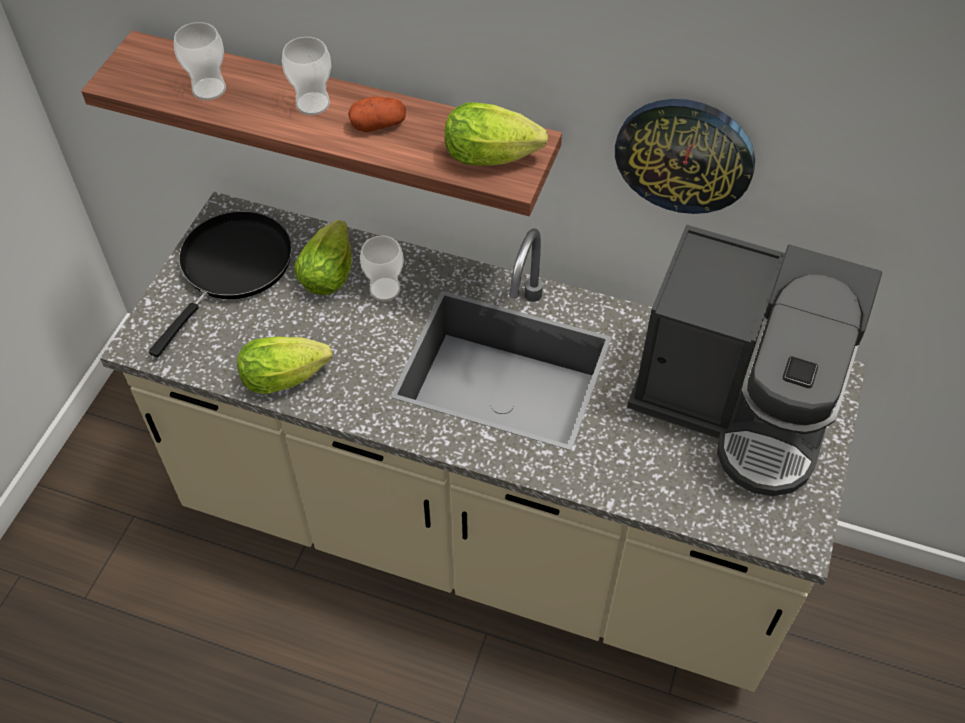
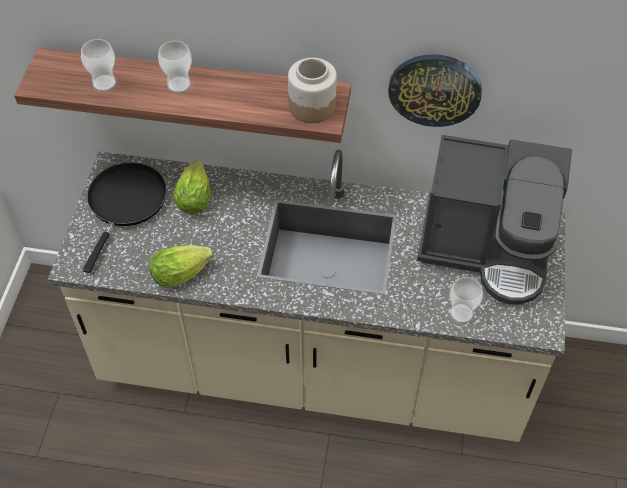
camera: 10 degrees left, 0 degrees up
potato [348,96,406,132] -> none
cup [360,236,404,301] -> cup moved to [449,277,483,324]
lettuce [445,102,548,166] -> jar [288,58,337,123]

